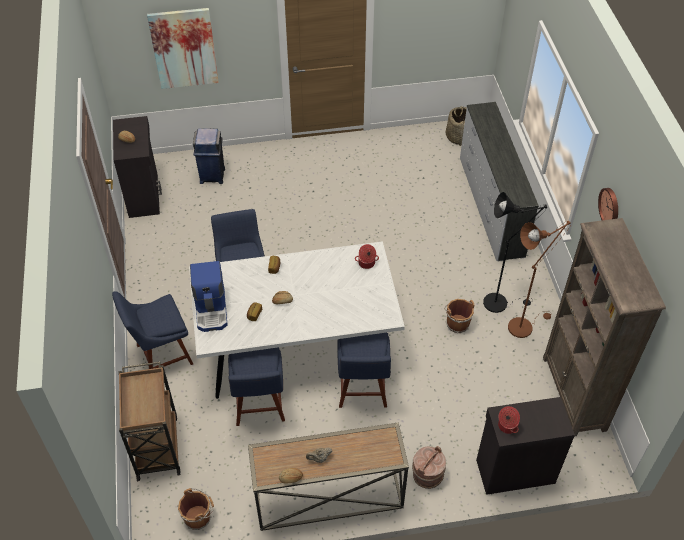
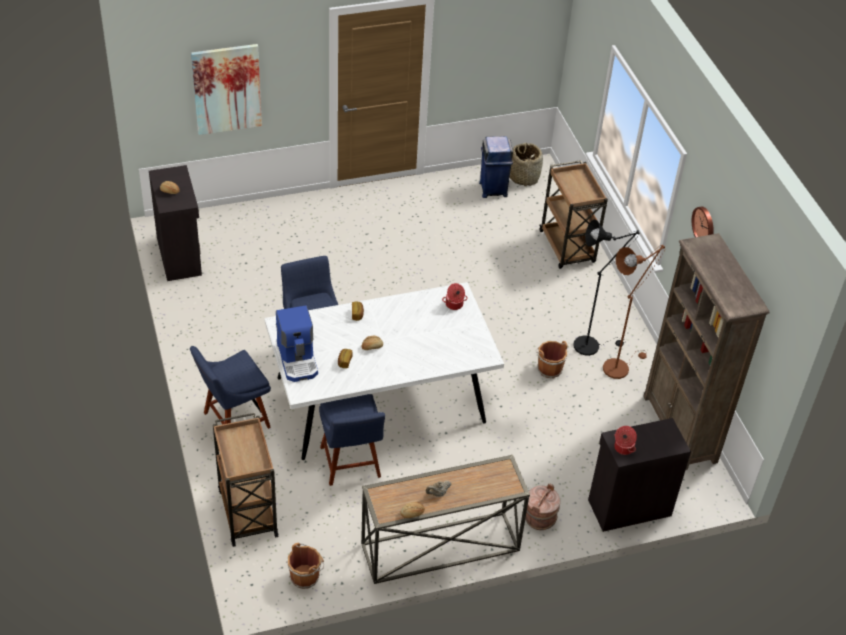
camera: 10 degrees left, 5 degrees down
blue trash can [193,128,225,184] -> blue trash can moved to [479,136,513,198]
blue chair [337,333,391,408] -> none
white dresser [460,102,539,262] -> brown cart [540,160,608,269]

